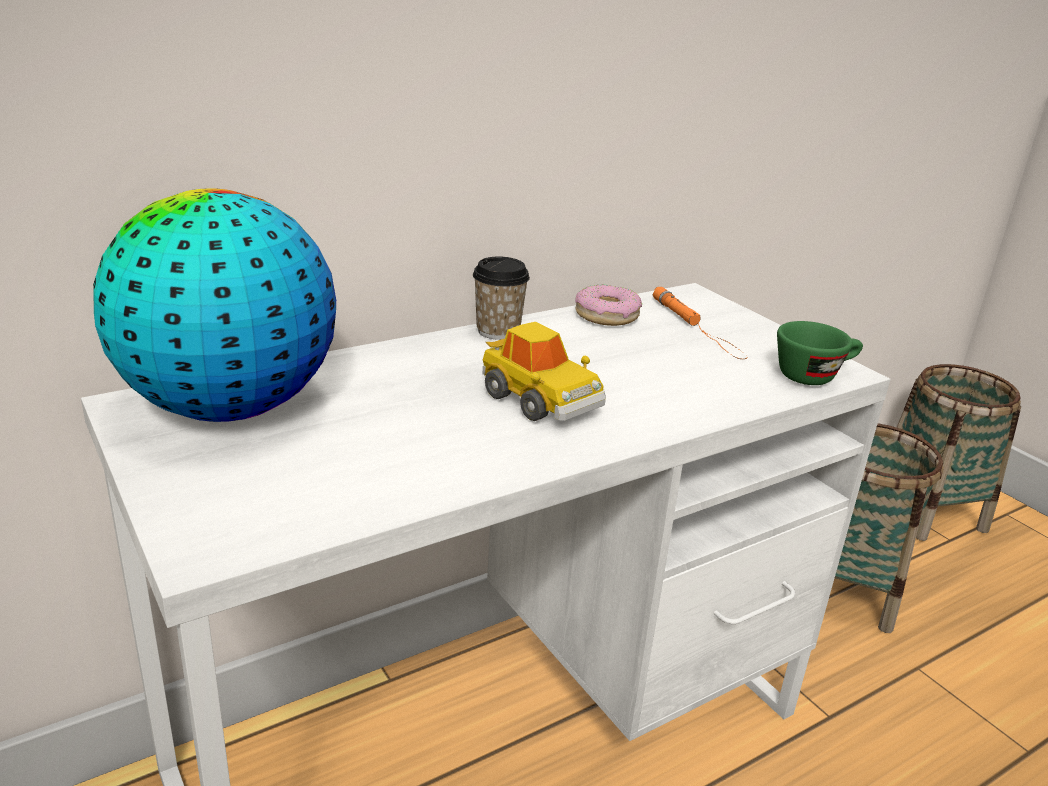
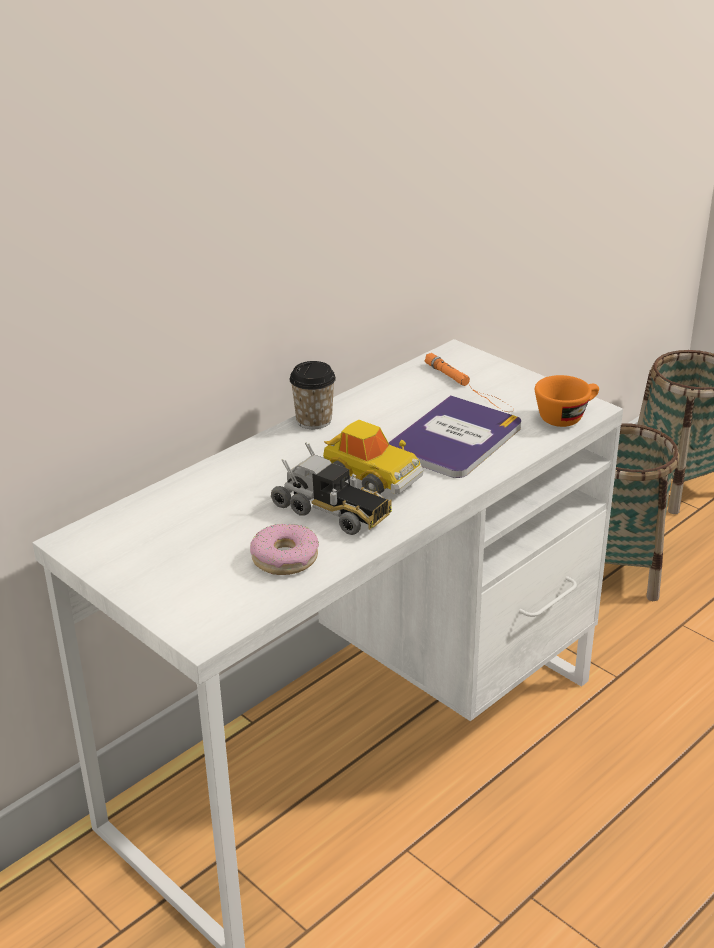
camera: 10 degrees left, 5 degrees up
globe [93,188,336,422] -> none
donut [575,285,642,326] -> donut moved to [250,524,319,575]
green cup [777,321,863,385] -> orange cup [535,375,599,427]
none -> toy truck [271,443,392,535]
none -> book [388,395,521,478]

